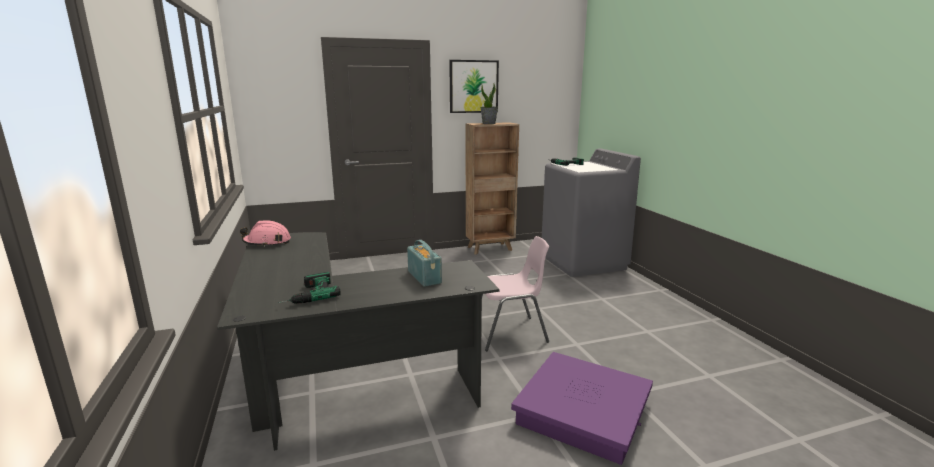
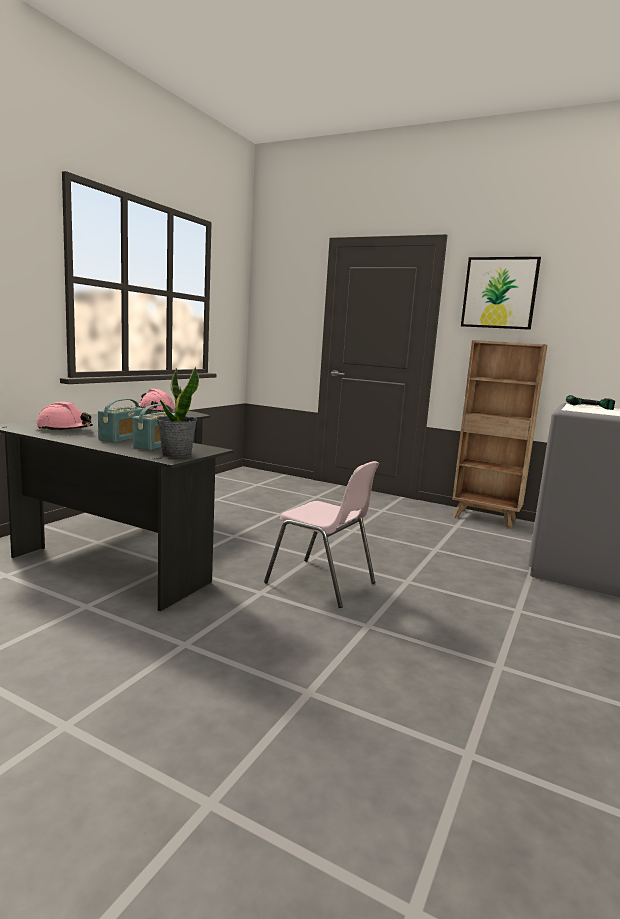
camera: 45 degrees right, 5 degrees down
power drill [278,272,341,304] -> pink hard hat [36,402,93,431]
potted plant [480,84,498,124] -> potted plant moved to [156,367,199,457]
purple storage box [511,352,653,465] -> none
none -> radio [98,399,145,443]

